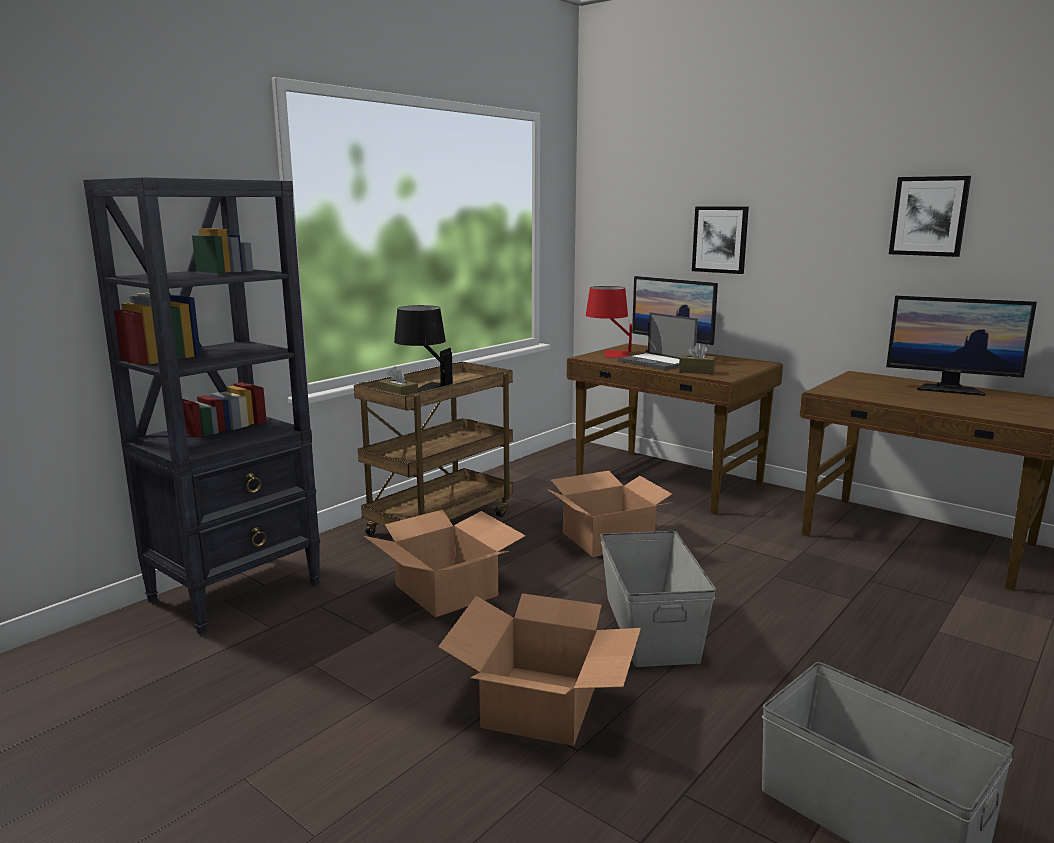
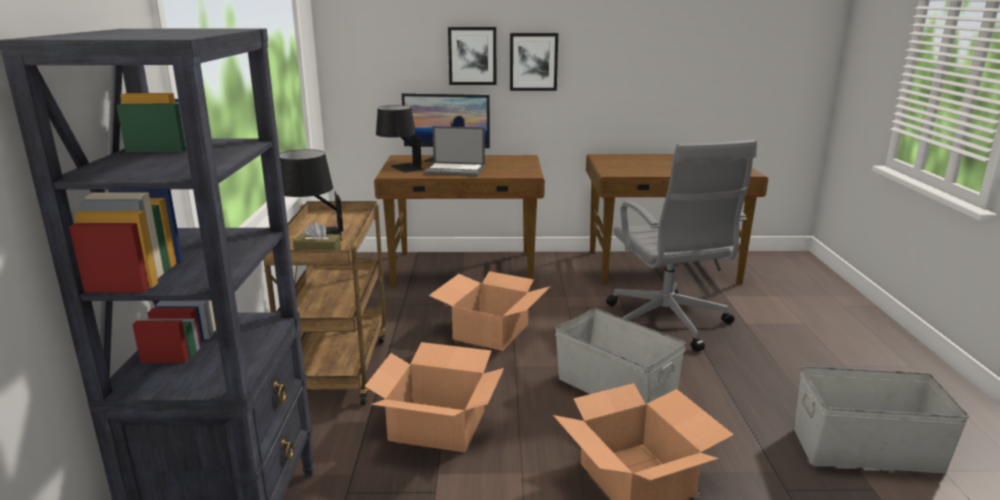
camera: 40 degrees left, 5 degrees up
red table lamp [586,286,632,358] -> black table lamp [376,105,424,173]
brown tissue box [679,343,716,374] -> none
monitor [886,296,1037,396] -> none
picture [889,176,971,257] -> picture moved to [510,33,558,91]
none -> grey office chair [606,140,757,352]

